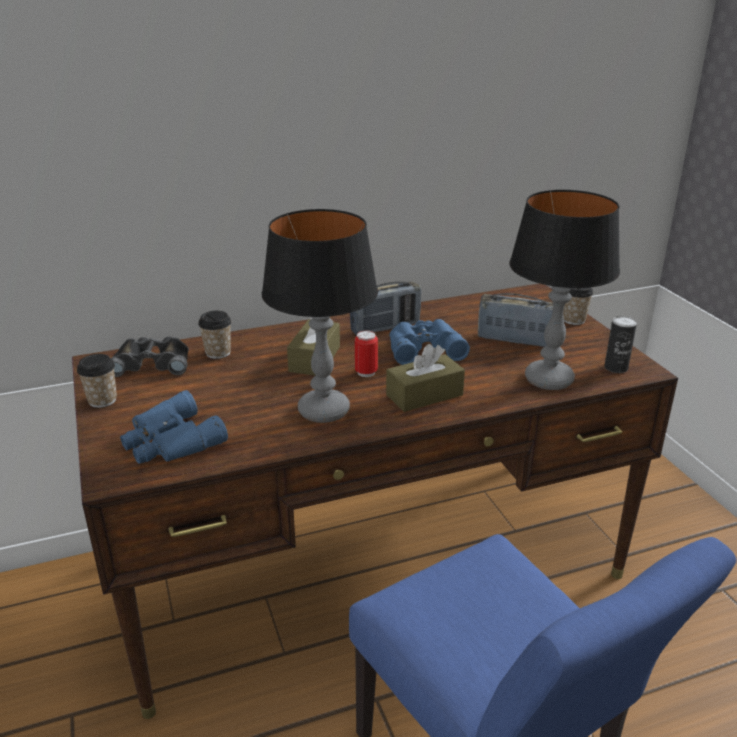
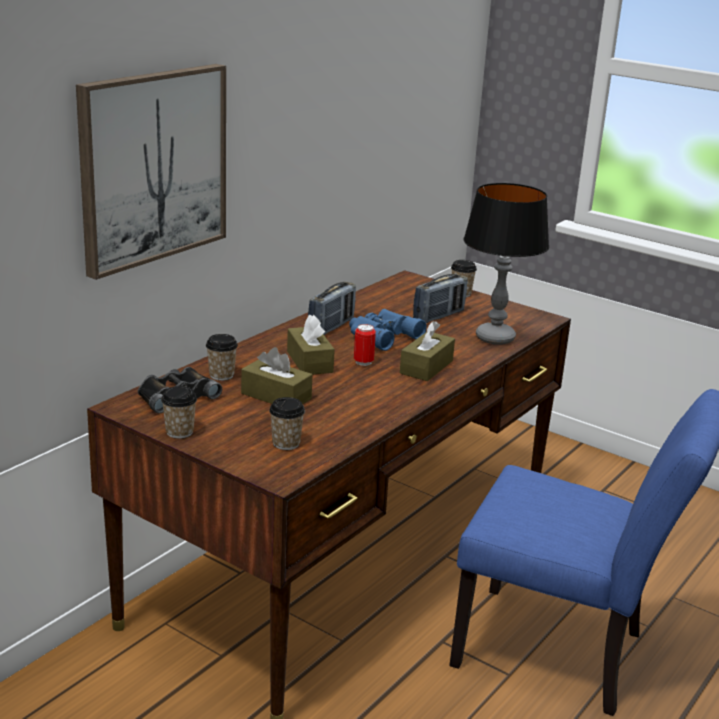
camera: 35 degrees left, 5 degrees down
blue binoculars [120,390,228,464] -> cup [269,397,305,450]
table lamp [262,209,378,423] -> none
radio [478,293,553,347] -> radio turned 150 degrees clockwise [413,274,467,323]
can [604,316,637,373] -> none
none -> picture [76,64,226,280]
none -> brown tissue box [241,347,313,404]

